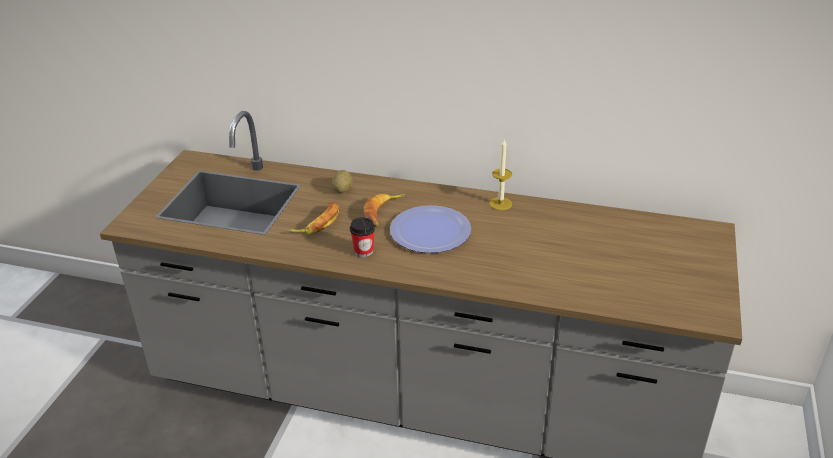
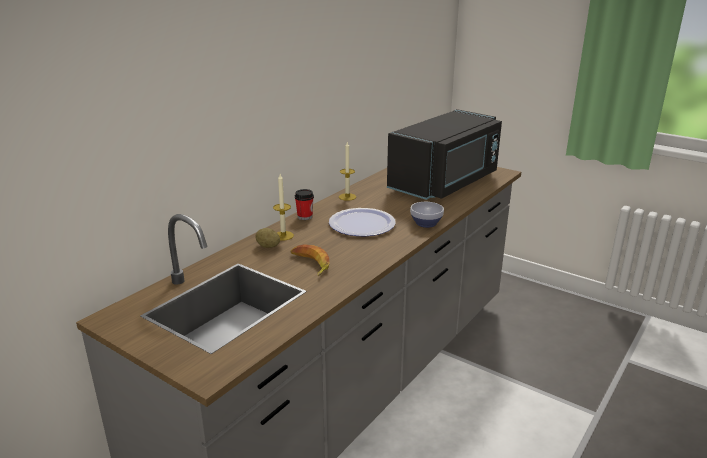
camera: 70 degrees left, 10 degrees down
cup [350,217,375,258] -> cup moved to [295,189,314,220]
banana [364,193,405,227] -> none
none -> candle [273,174,294,241]
none -> black microwave [387,109,502,200]
none -> bowl [410,202,444,228]

